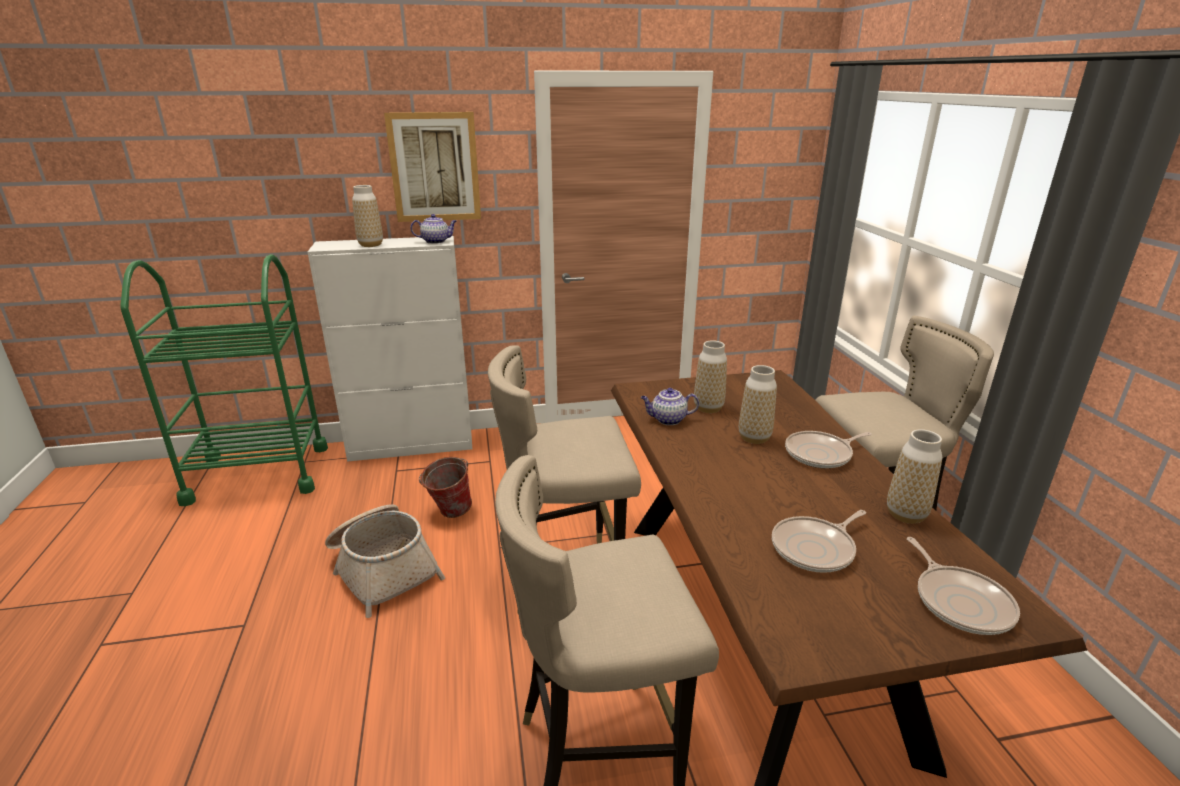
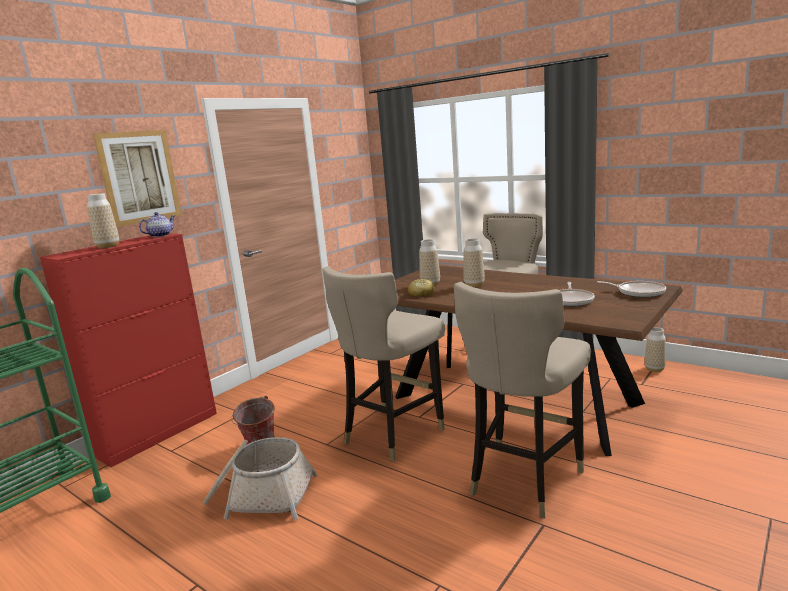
camera: 40 degrees left, 10 degrees down
white cabinet [307,236,472,462] -> red cabinet [40,233,217,467]
teapot [641,388,699,425] -> bread [408,279,435,297]
frying pan [785,431,872,468] -> none
vase [887,429,942,524] -> vase moved to [645,327,666,372]

